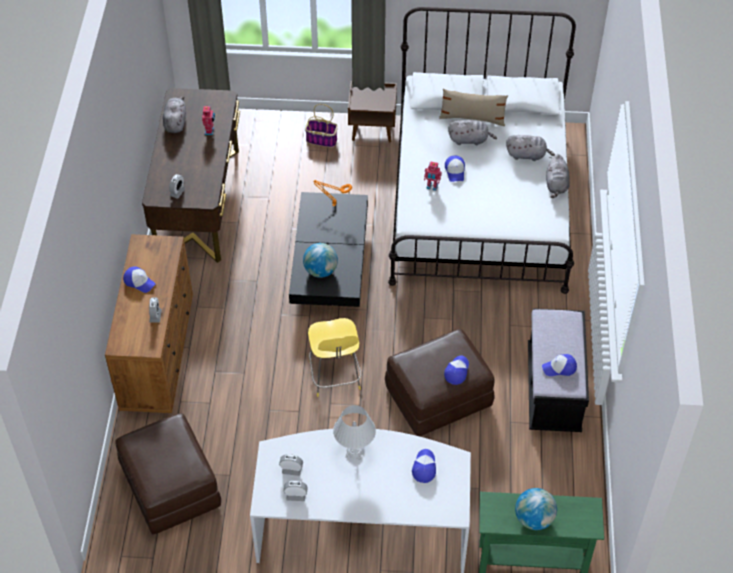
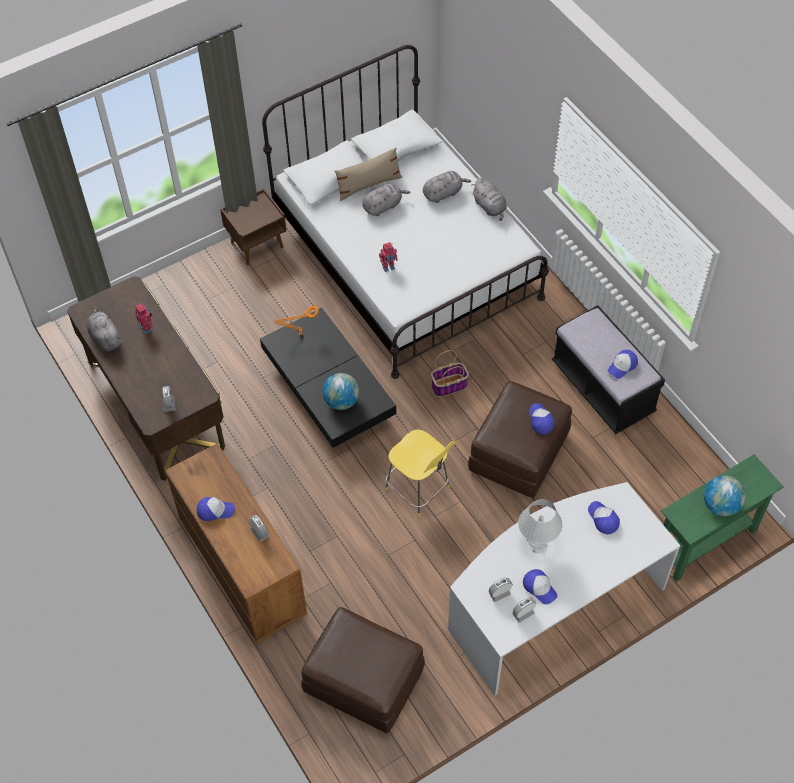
camera: 35 degrees left, 5 degrees up
basket [305,104,338,148] -> basket moved to [431,350,469,397]
cap [445,156,465,182] -> cap moved to [523,569,557,605]

